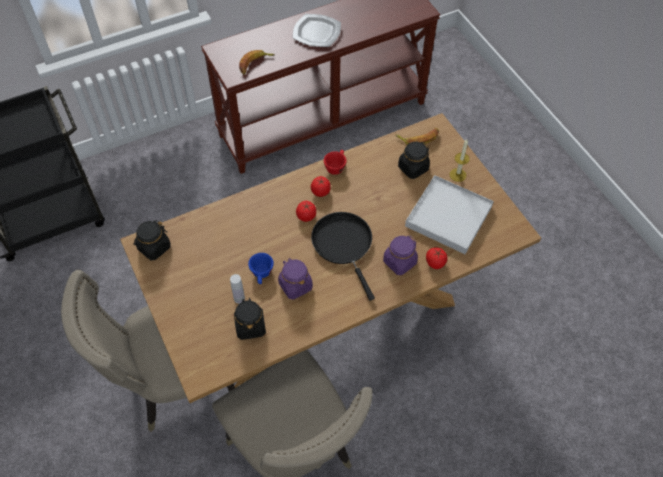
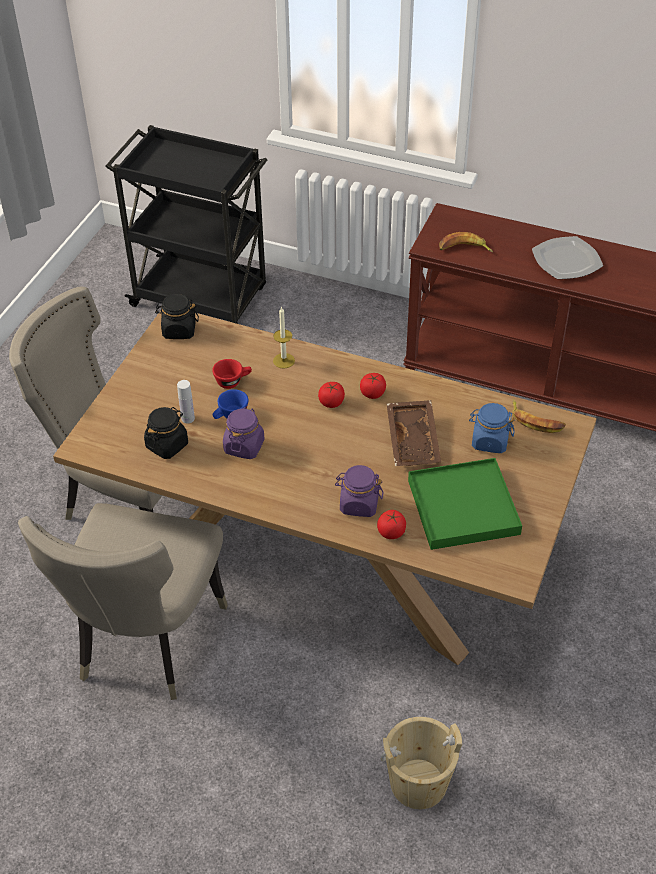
camera: 50 degrees right, 10 degrees down
black frying pan [311,212,375,301] -> none
red cup [324,150,347,175] -> red cup moved to [212,359,252,389]
black jar [398,142,430,179] -> blue jar [469,403,515,453]
white tray [405,175,494,254] -> green tray [408,458,522,550]
candle [450,139,470,182] -> candle moved to [273,306,295,369]
none -> beige bucket [381,717,462,809]
none -> brown tray [387,400,441,466]

